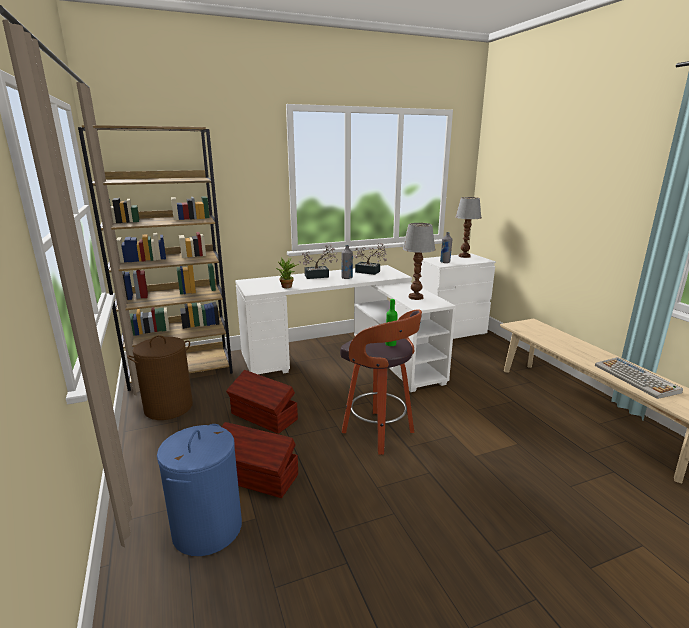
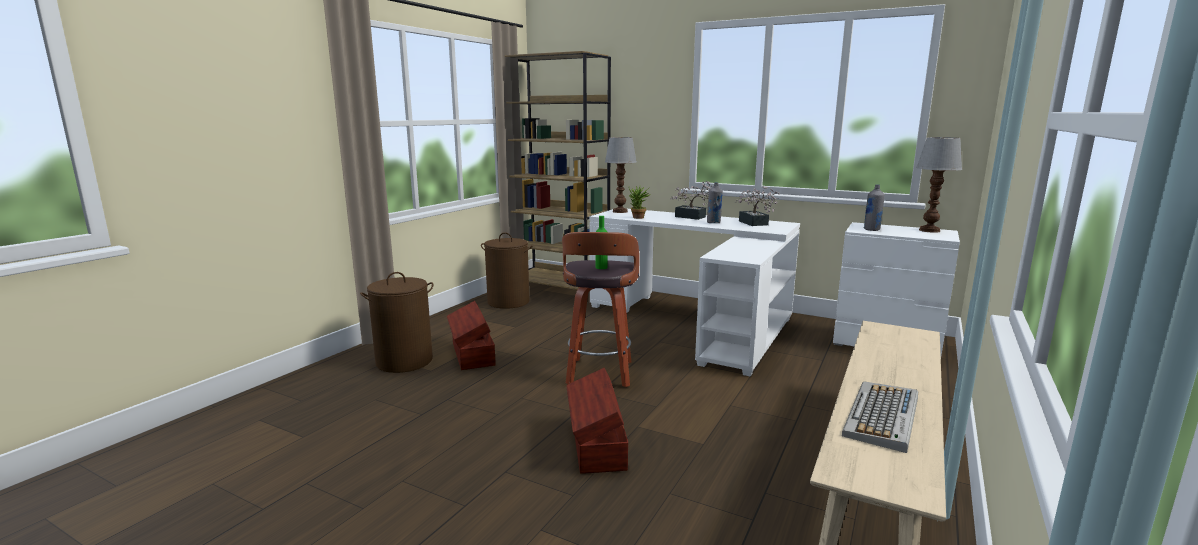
camera: 50 degrees right, 5 degrees down
blue laundry basket [157,424,242,556] -> brown laundry basket [360,272,434,373]
brown storage box [226,370,298,434] -> brown storage box moved to [566,368,628,474]
table lamp [402,223,436,300] -> table lamp moved to [605,137,637,213]

